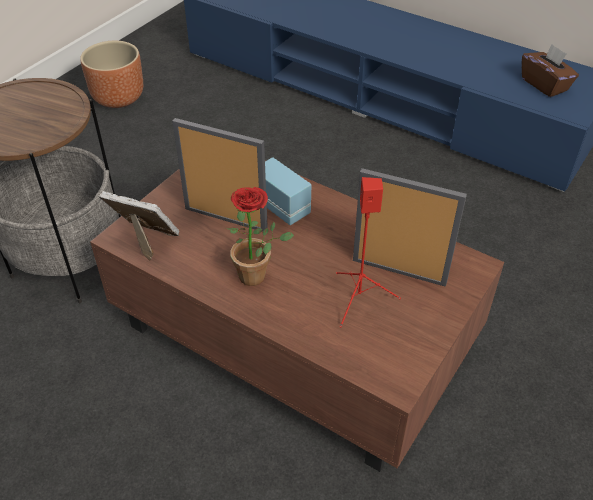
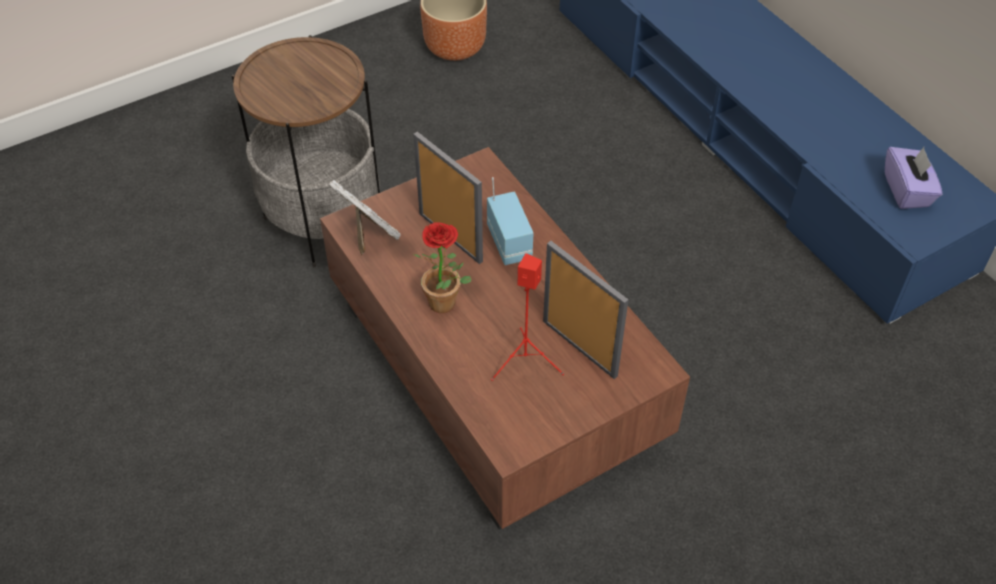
camera: 25 degrees right, 5 degrees up
brown tissue box [522,44,579,97] -> purple tissue box [885,147,943,209]

